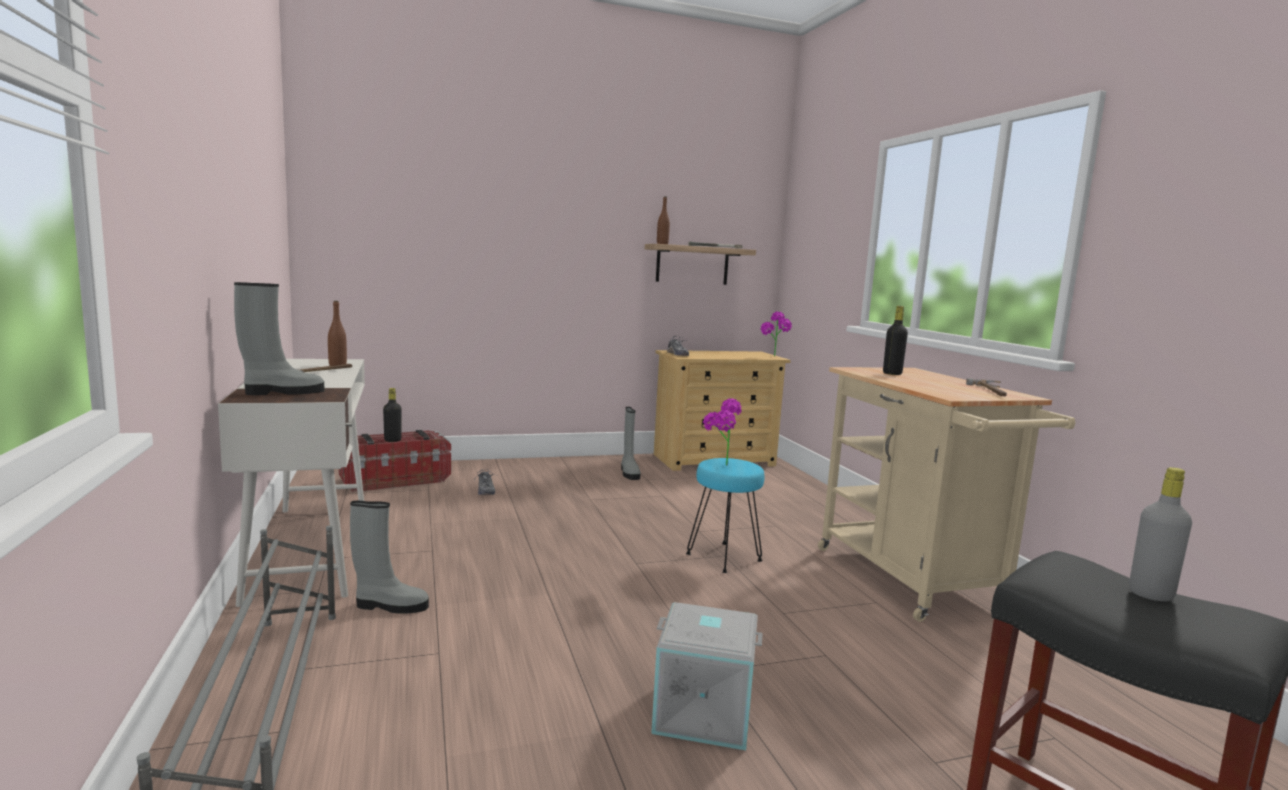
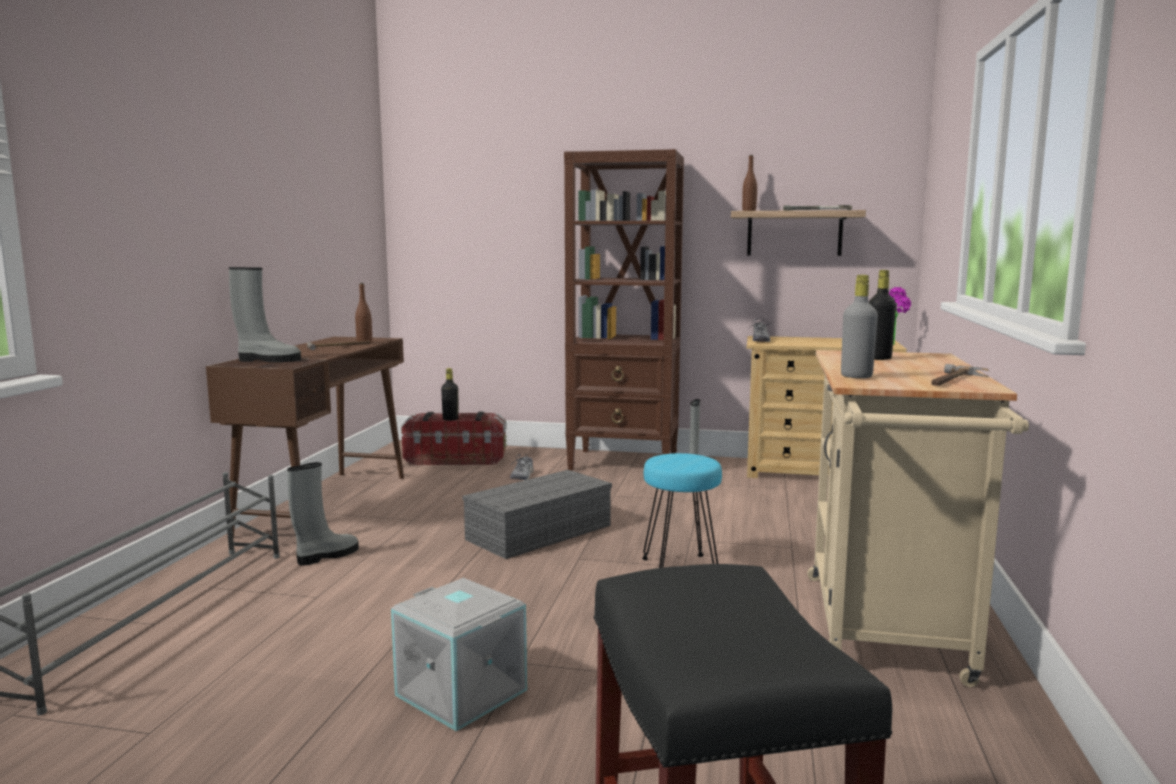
camera: 30 degrees right, 0 degrees up
white desk [218,359,365,607] -> brown desk [206,337,404,537]
grey boot [350,501,429,614] -> grey boot turned 75 degrees counterclockwise [287,462,359,566]
potted plant [703,398,742,466] -> none
grey bottle [1129,467,1192,601] -> grey bottle moved to [841,275,878,378]
none -> grey storage box [463,470,612,559]
none -> brown bookcase [564,149,684,471]

